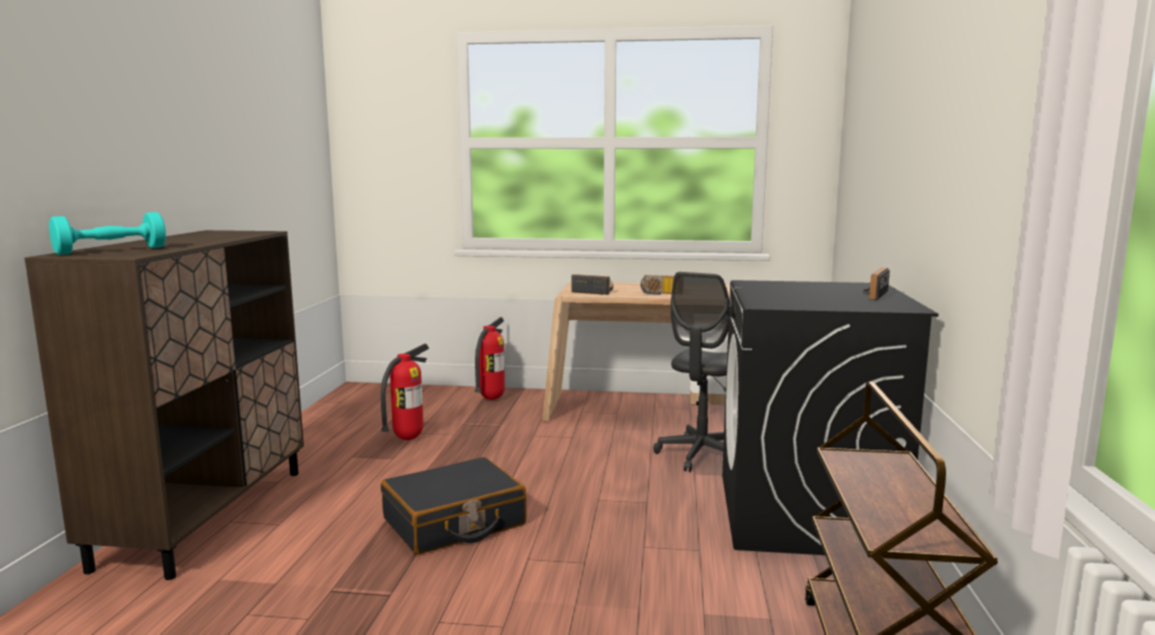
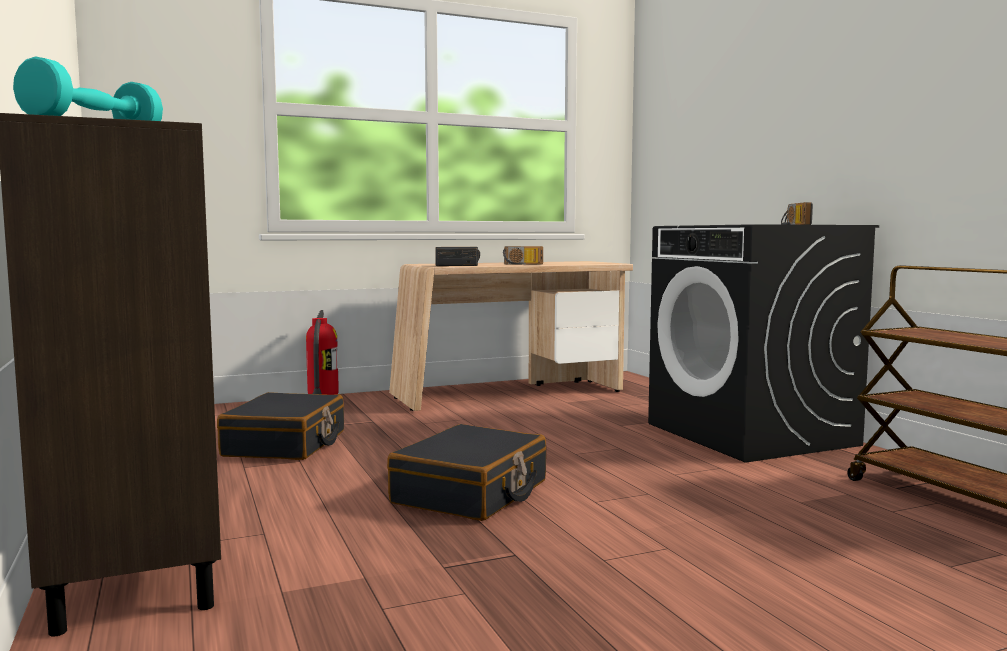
camera: 30 degrees left, 5 degrees down
fire extinguisher [380,344,429,440] -> black suitcase [217,392,344,460]
grey office chair [653,272,729,472] -> none

